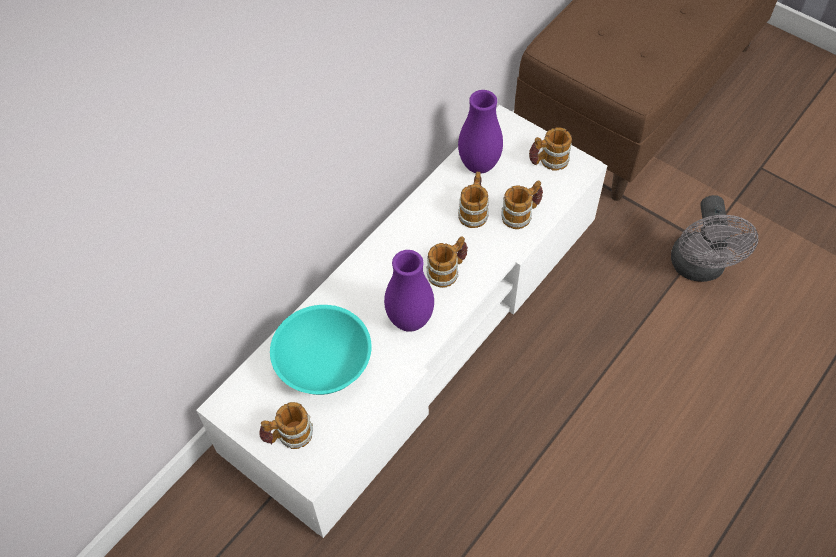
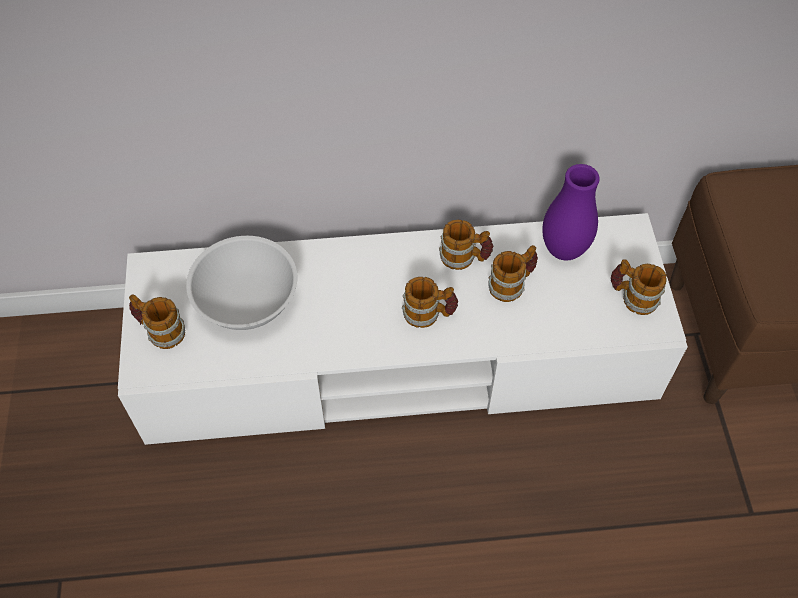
camera: 45 degrees right, 0 degrees up
turquoise bowl [270,305,372,395] -> white bowl [186,236,297,330]
purple vase [384,250,434,332] -> none
mug [501,181,543,229] -> mug moved to [439,220,493,270]
grey fan [671,195,758,282] -> none

